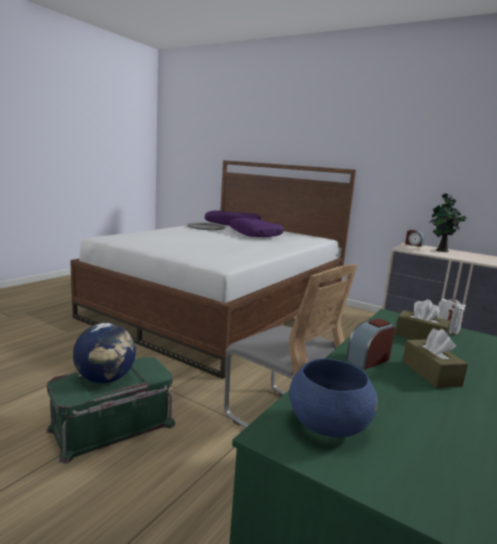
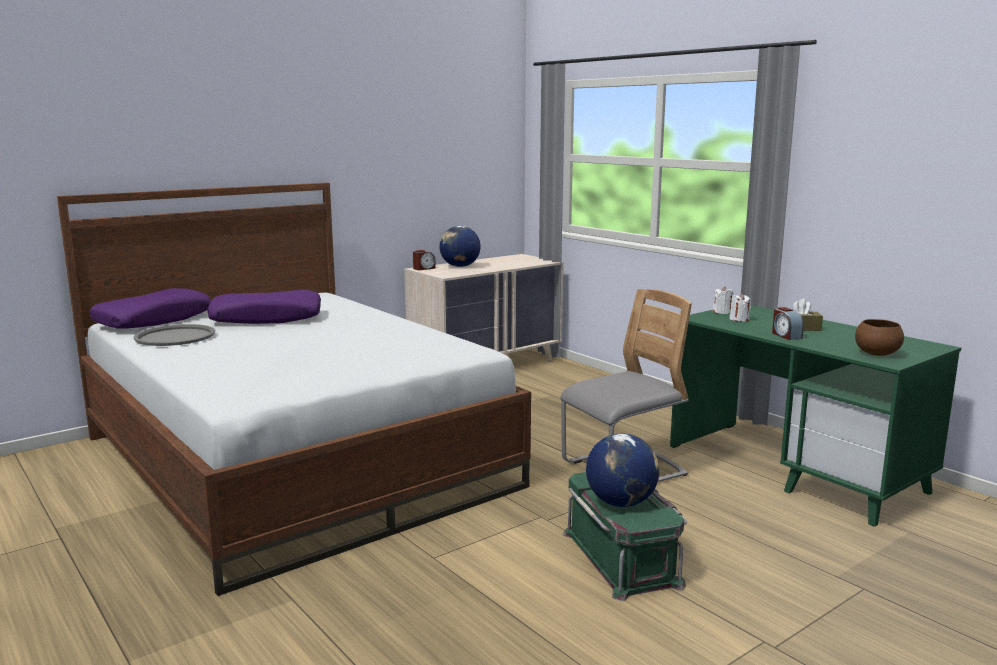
camera: 70 degrees left, 0 degrees up
blue bowl [289,358,378,437] -> brown bowl [855,319,904,356]
brown tissue box [395,300,450,340] -> white candle [730,293,752,322]
potted plant [430,193,466,252] -> globe [439,226,481,267]

